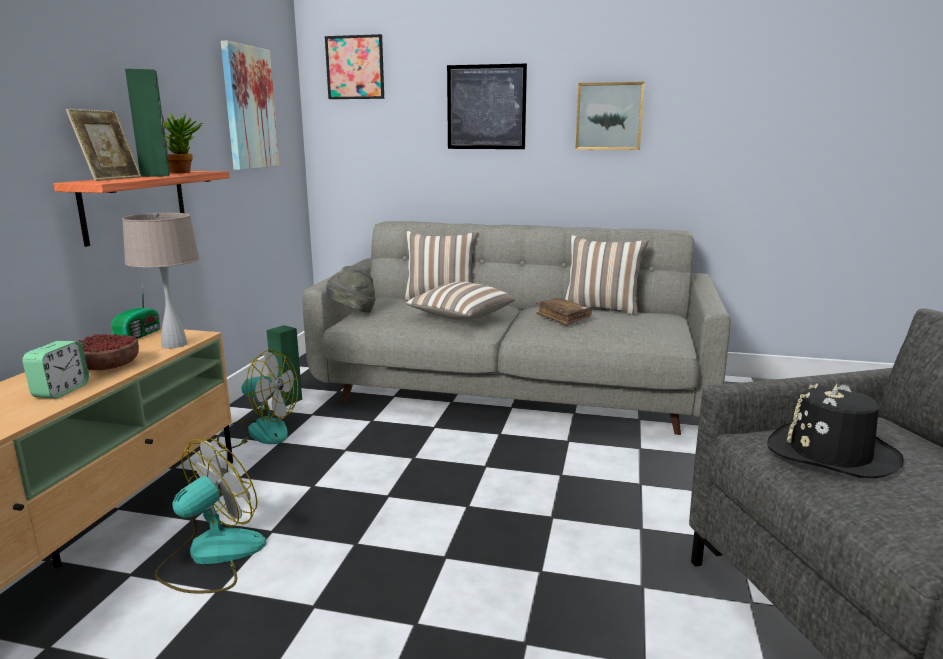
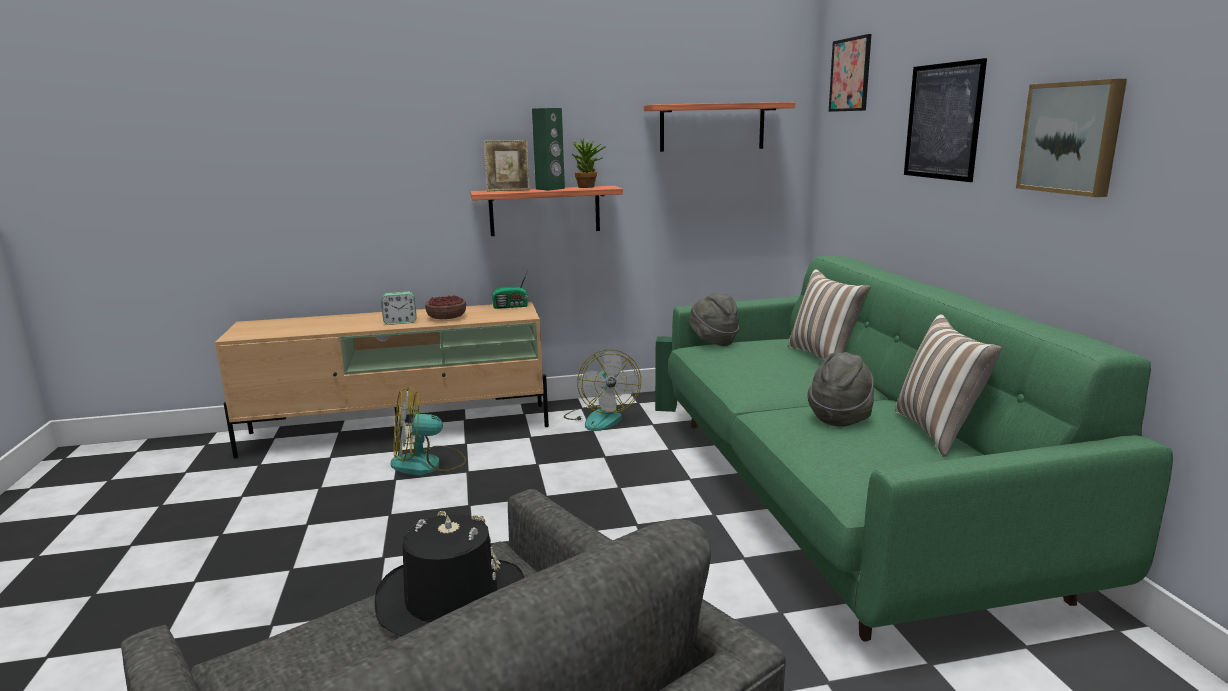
camera: 65 degrees right, 0 degrees up
beige table lamp [122,212,200,348] -> none
fan [154,438,266,594] -> fan turned 150 degrees clockwise [391,387,466,475]
picture [221,41,279,170] -> shelf [644,102,795,152]
grey sofa [302,221,731,435] -> green sofa [668,255,1173,642]
pillow [405,282,516,320] -> none
brown book [536,298,592,326] -> grey hat [808,352,874,427]

